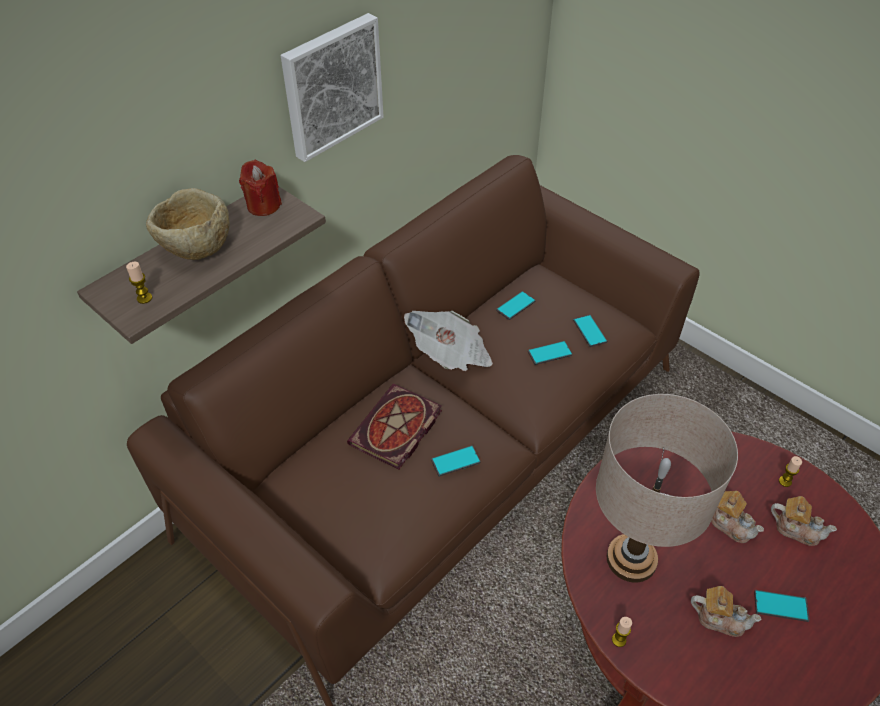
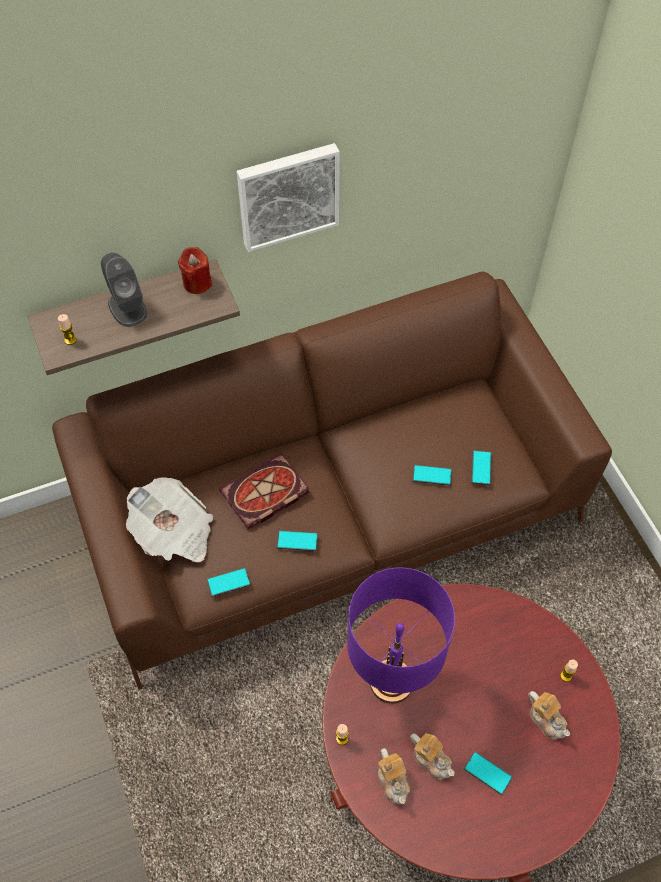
camera: 25 degrees right, 10 degrees up
beige bowl [146,188,230,260] -> grey speaker [101,253,147,327]
newspaper [404,311,493,371] -> newspaper moved to [126,477,213,562]
phone [496,291,536,320] -> phone moved to [206,568,250,597]
beige table lamp [596,394,738,583] -> purple table lamp [347,567,455,704]
teapot [711,491,764,543] -> teapot moved to [378,748,410,804]

